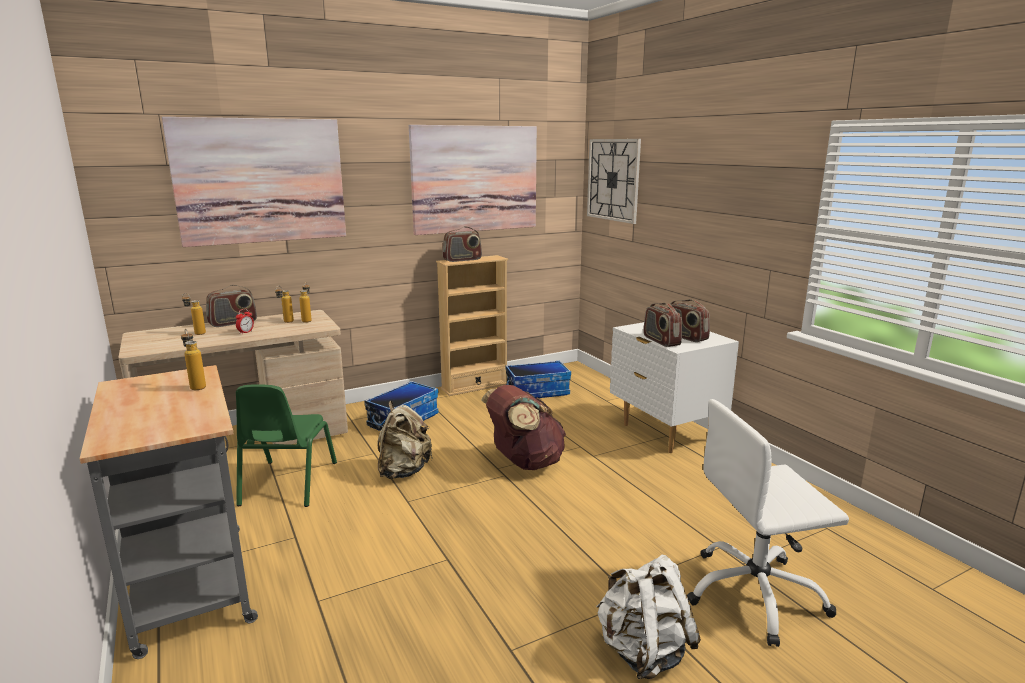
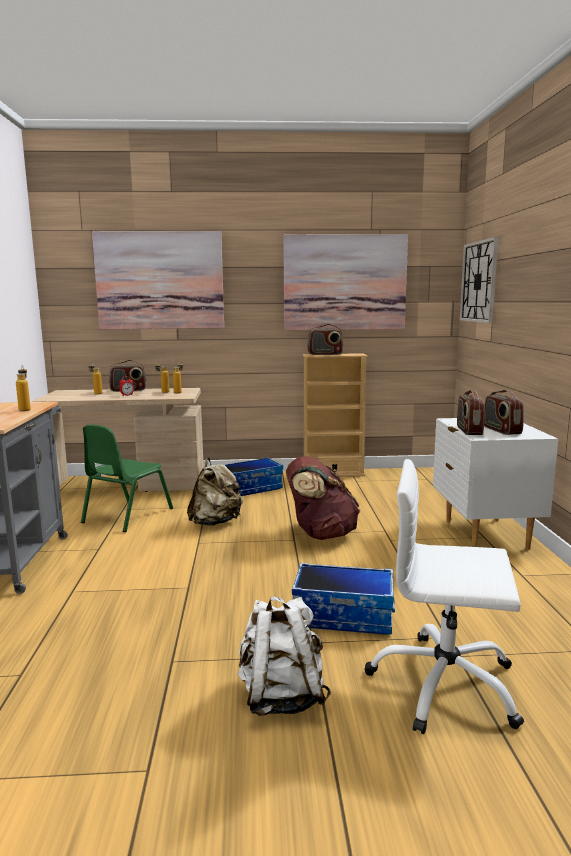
camera: 25 degrees right, 5 degrees down
storage box [506,361,571,398] -> storage box moved to [292,563,395,635]

